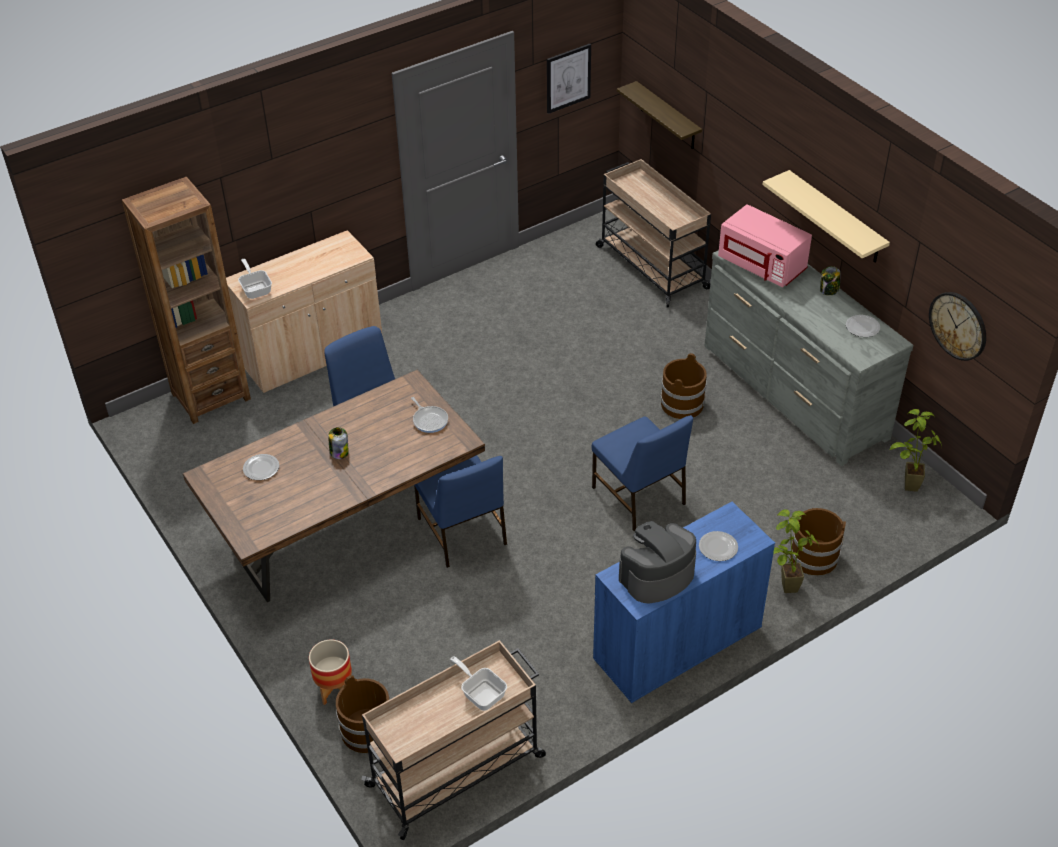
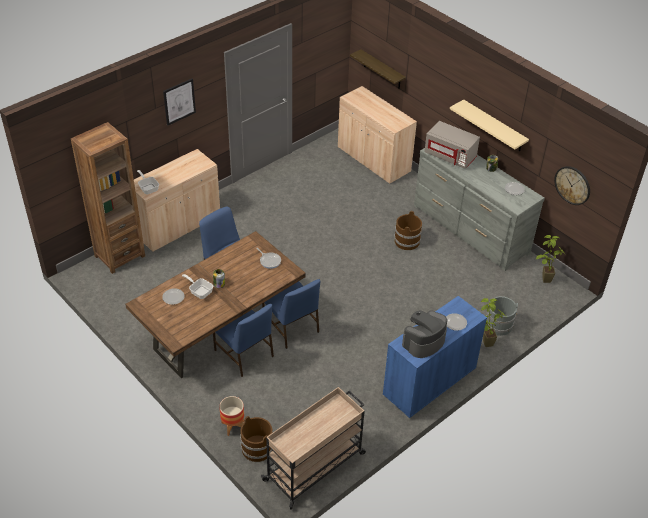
camera: 10 degrees left, 0 degrees up
frying pan [450,656,507,711] -> frying pan moved to [182,274,213,299]
picture [547,44,591,114] -> picture moved to [163,78,196,125]
blue chair [592,415,693,531] -> blue chair moved to [213,304,274,377]
beige cart [596,159,711,308] -> beige cabinet [338,86,417,184]
pink microwave [718,204,812,288] -> grey microwave [424,121,480,169]
brown bucket [790,508,846,576] -> grey bucket [485,296,518,336]

